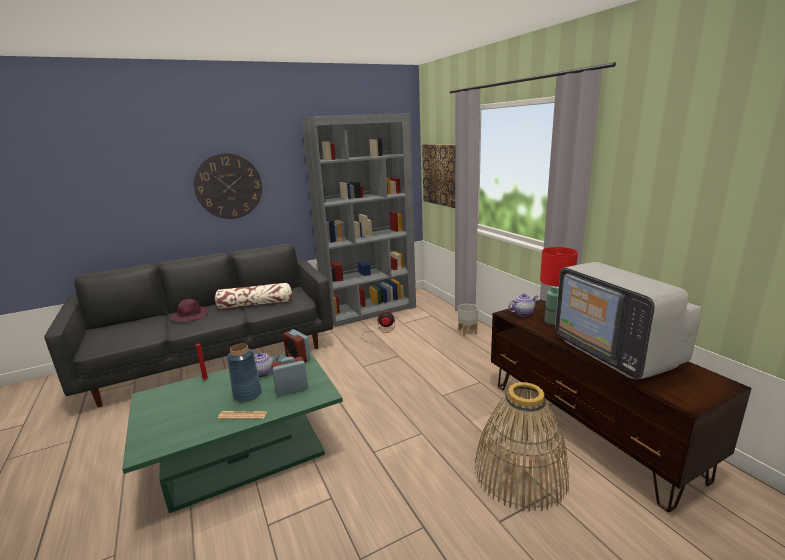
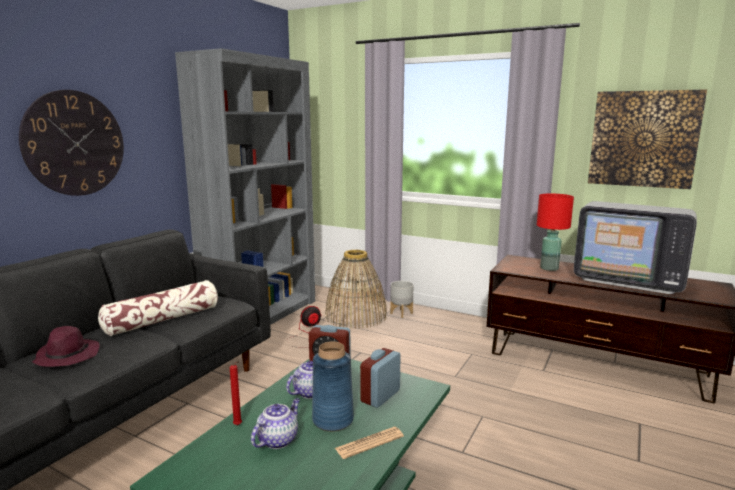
camera: 35 degrees left, 5 degrees down
picture [422,144,455,208] -> picture moved to [588,89,707,189]
basket [475,382,569,512] -> basket moved to [325,250,387,329]
teapot [508,294,538,316] -> teapot moved to [251,398,300,449]

